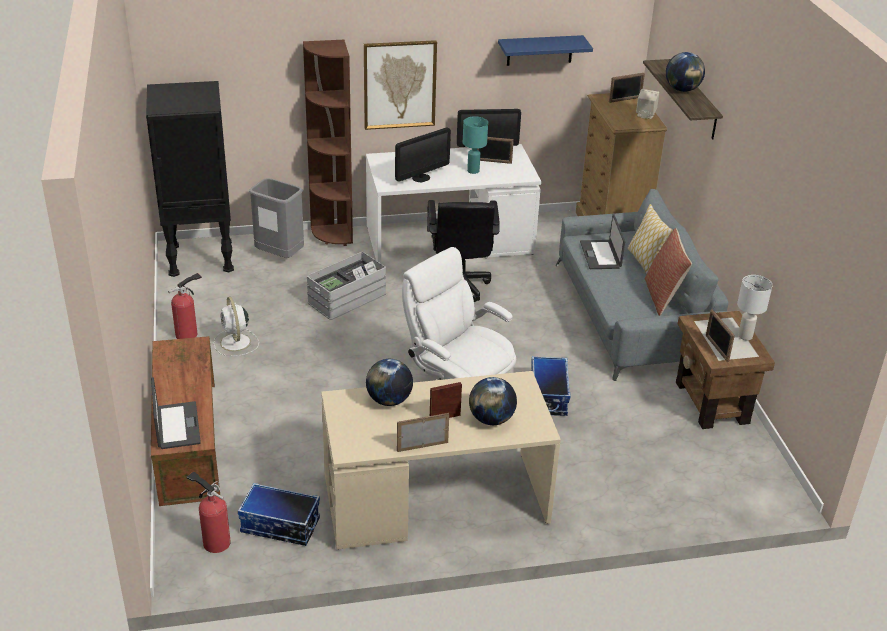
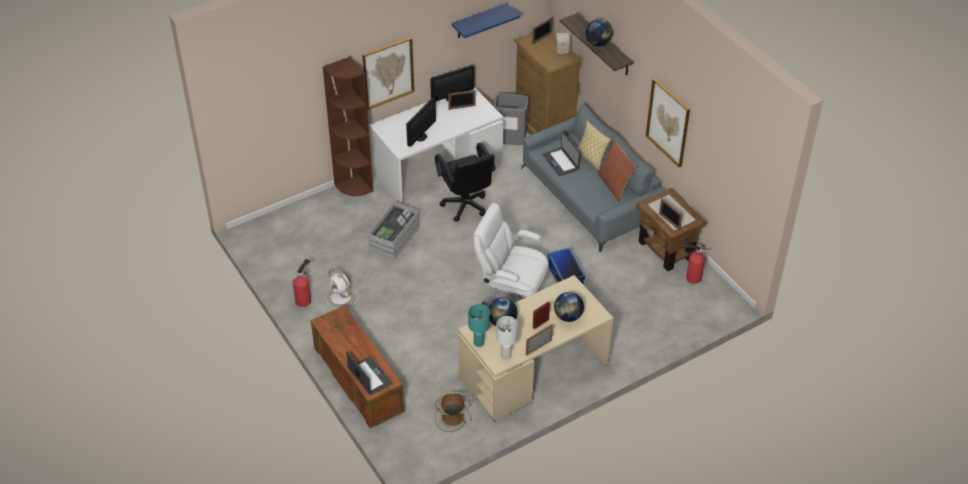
camera: 20 degrees left, 10 degrees up
black cabinet [146,81,234,277] -> none
fire extinguisher [187,471,231,553] -> fire extinguisher moved to [683,242,708,284]
storage box [238,483,320,546] -> brown fan [435,392,472,432]
grey trash can [249,178,304,258] -> grey trash can moved to [494,93,529,145]
turquoise table lamp [463,116,488,174] -> turquoise table lamp moved to [468,304,490,347]
white table lamp [737,275,773,340] -> white table lamp moved to [496,316,518,359]
none -> picture [646,78,690,167]

